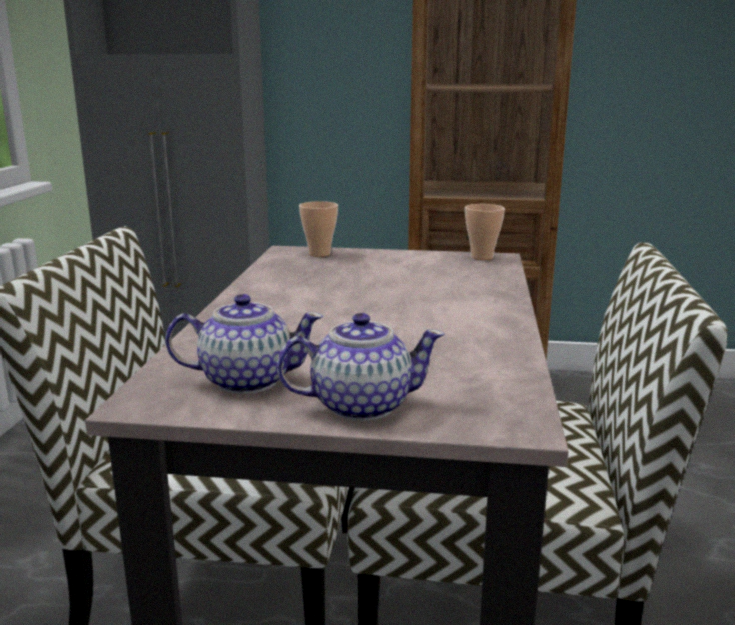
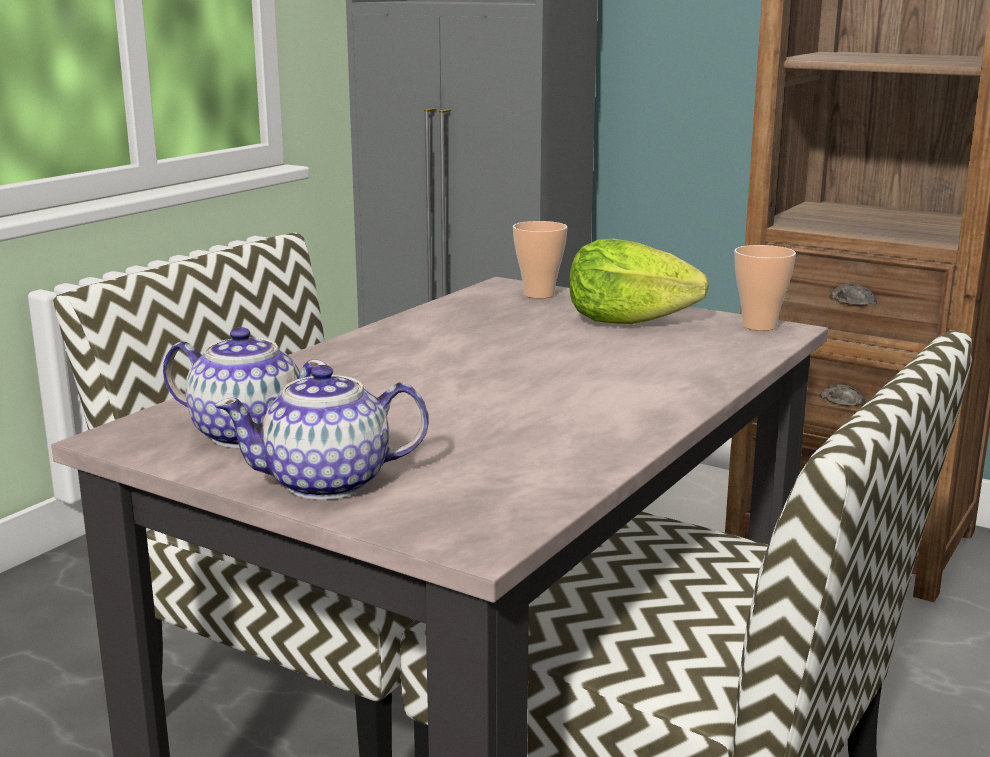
camera: 25 degrees right, 0 degrees up
teapot [277,313,445,421] -> teapot turned 150 degrees clockwise [214,365,429,500]
none -> lettuce [570,239,709,324]

